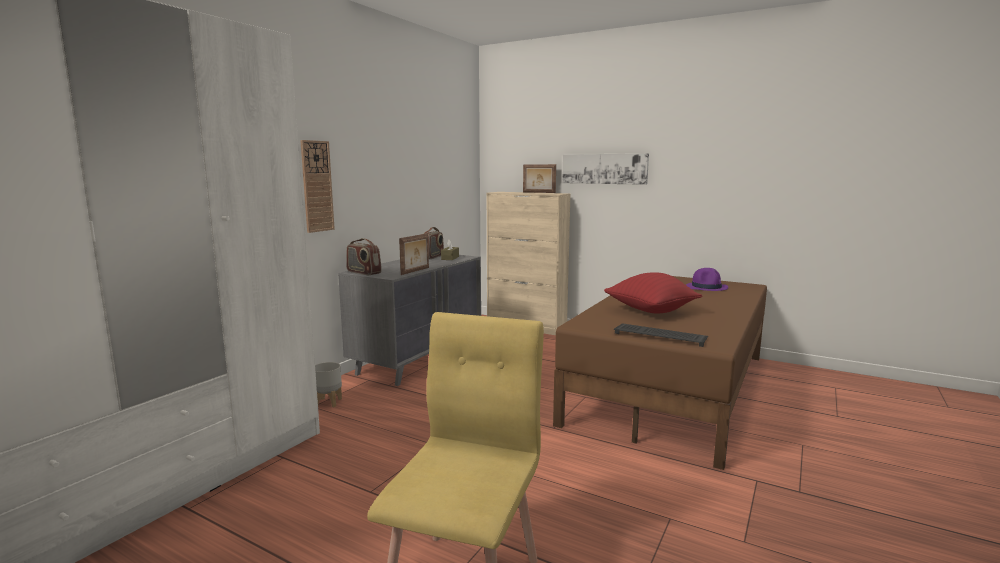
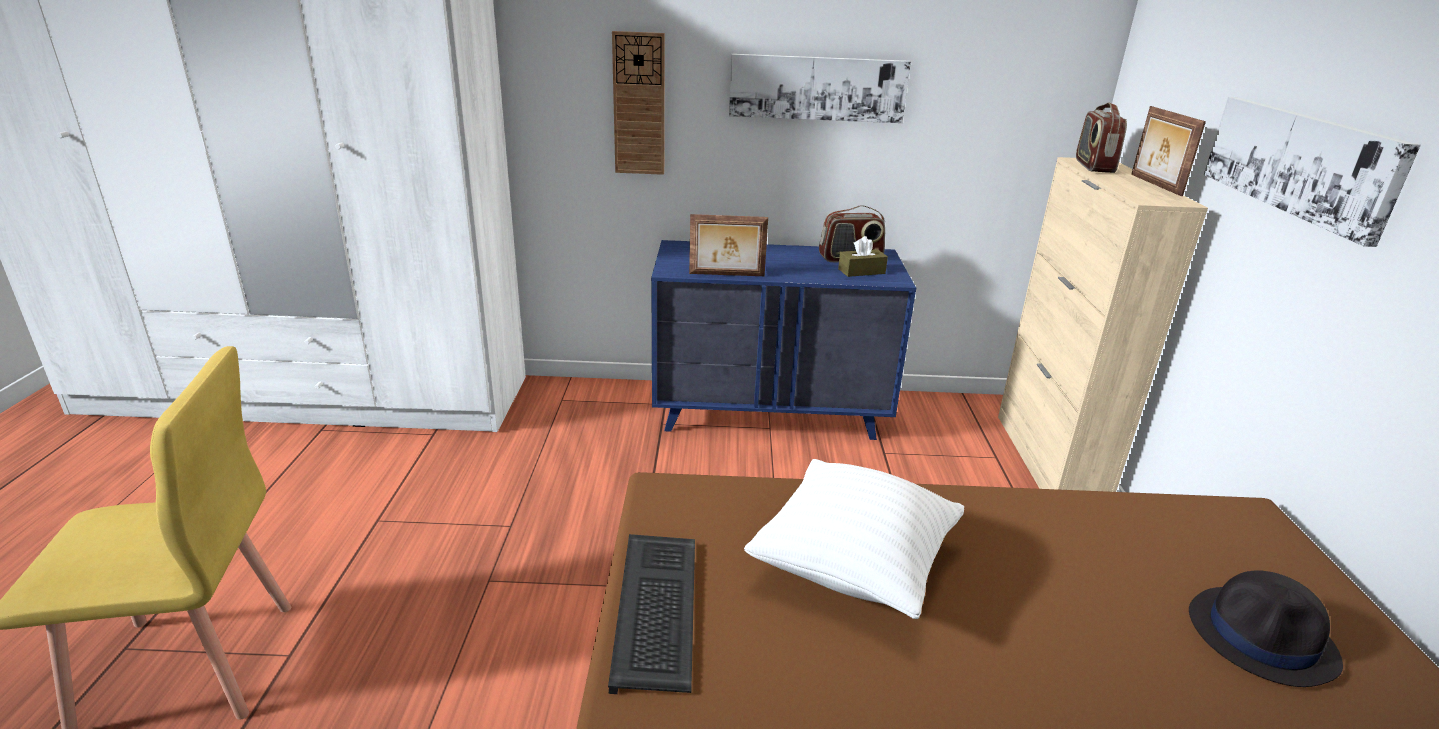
camera: 60 degrees right, 15 degrees up
grey planter [315,362,342,408] -> none
grey dresser [338,255,481,386] -> blue dresser [651,240,916,440]
radio [346,238,382,275] -> radio moved to [1076,102,1127,173]
red pillow [604,272,702,313] -> white pillow [744,459,964,619]
purple hat [686,268,728,291] -> black hat [1189,571,1343,687]
none -> picture [729,54,911,123]

